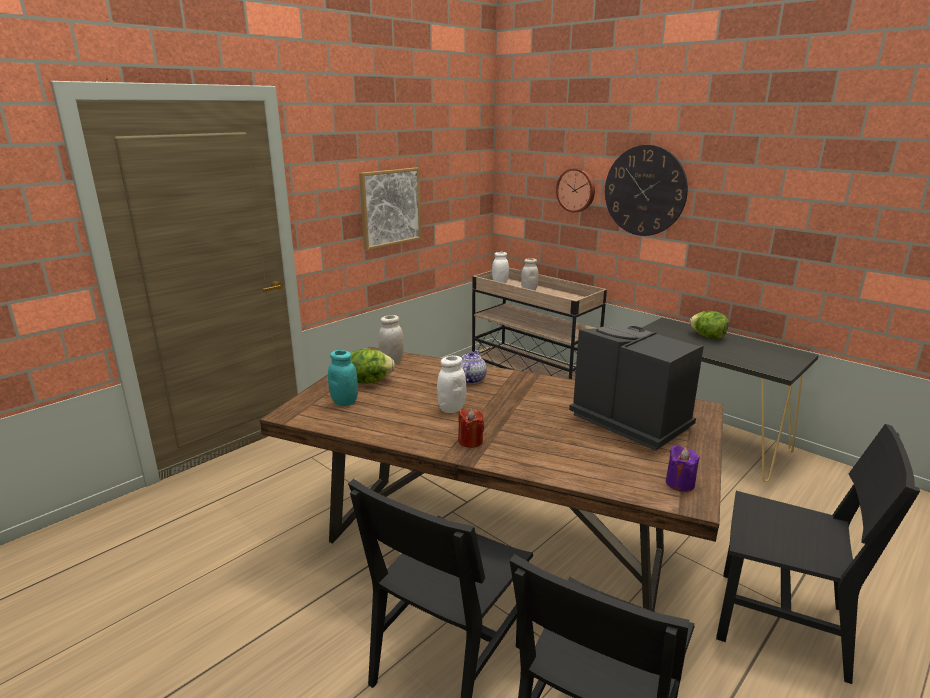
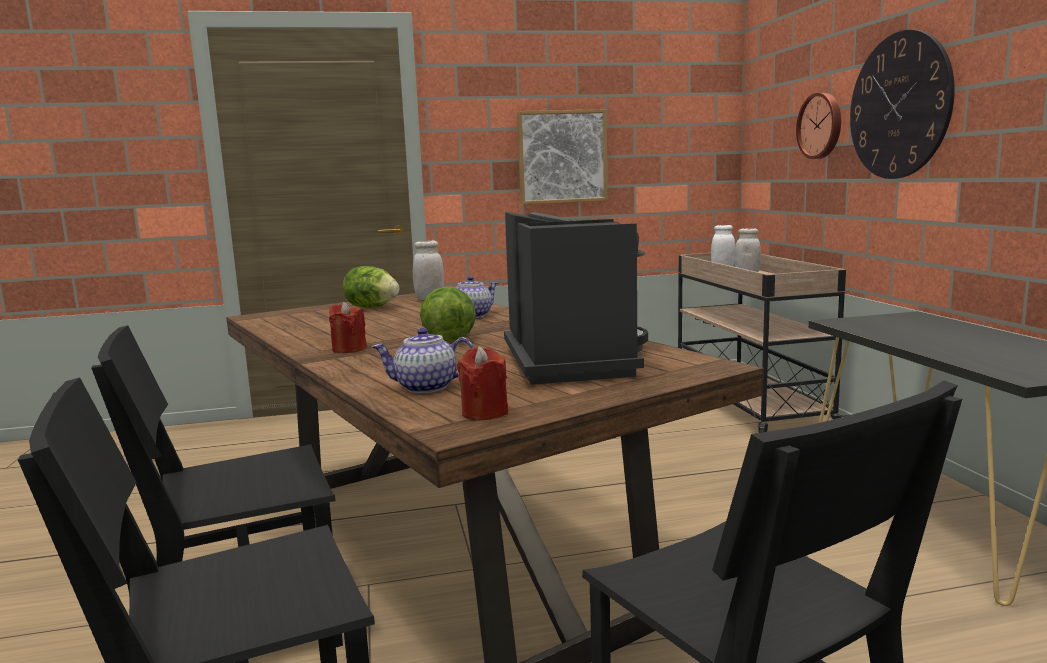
camera: 35 degrees right, 10 degrees down
turquoise jar [328,350,358,406] -> none
white jar [437,356,466,413] -> none
purple candle [666,445,700,492] -> red candle [457,346,508,421]
lettuce [690,311,729,339] -> lettuce moved to [420,287,476,341]
none -> teapot [372,328,474,393]

